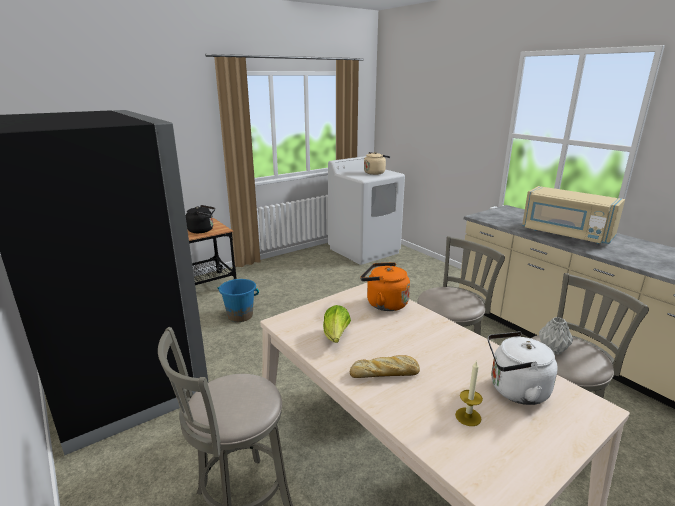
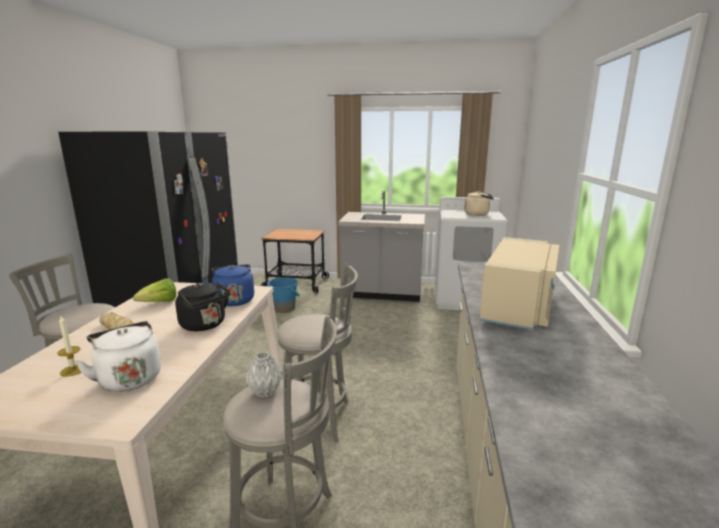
camera: 45 degrees right, 5 degrees down
black kettle [186,205,215,233] -> black kettle moved to [175,282,231,331]
orange kettle [360,262,410,311] -> blue kettle [202,264,254,306]
beige microwave [522,186,625,244] -> beige microwave turned 150 degrees counterclockwise [480,237,559,330]
none -> grey counter [338,189,425,302]

